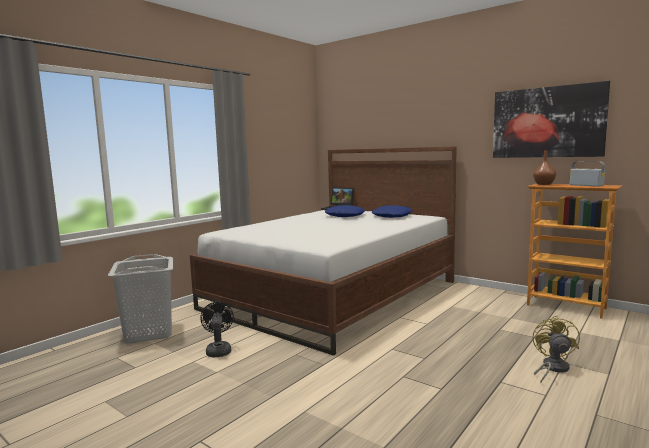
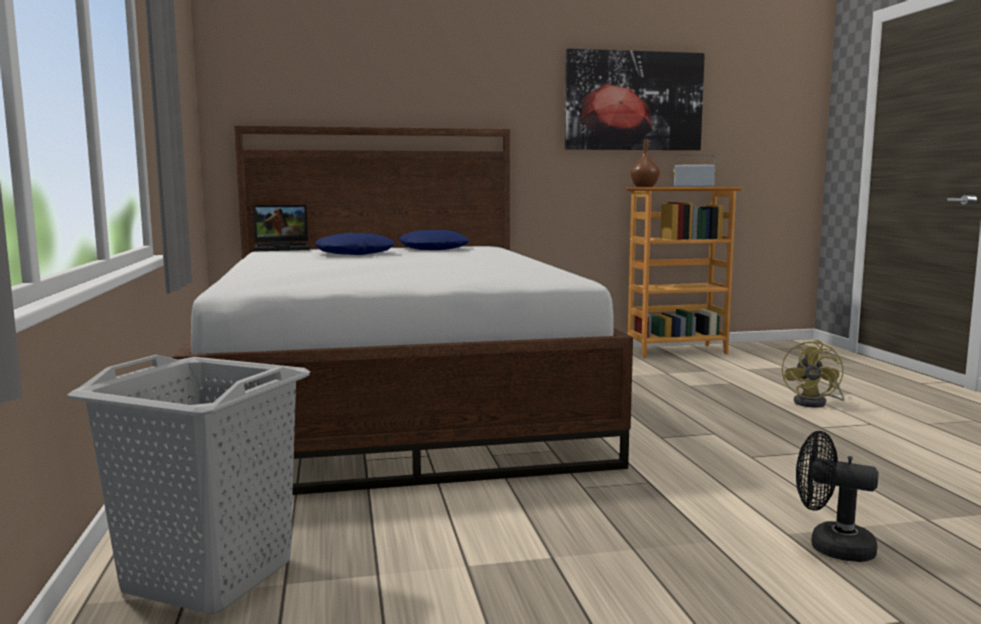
camera: 50 degrees left, 0 degrees up
black fan [200,302,234,357] -> black fan moved to [796,431,879,562]
yellow fan [532,315,580,383] -> yellow fan turned 120 degrees counterclockwise [782,340,845,408]

